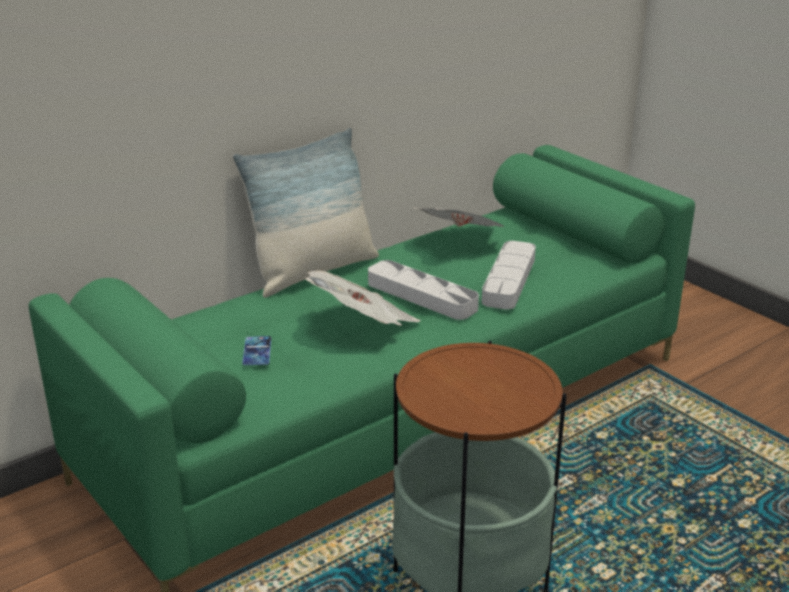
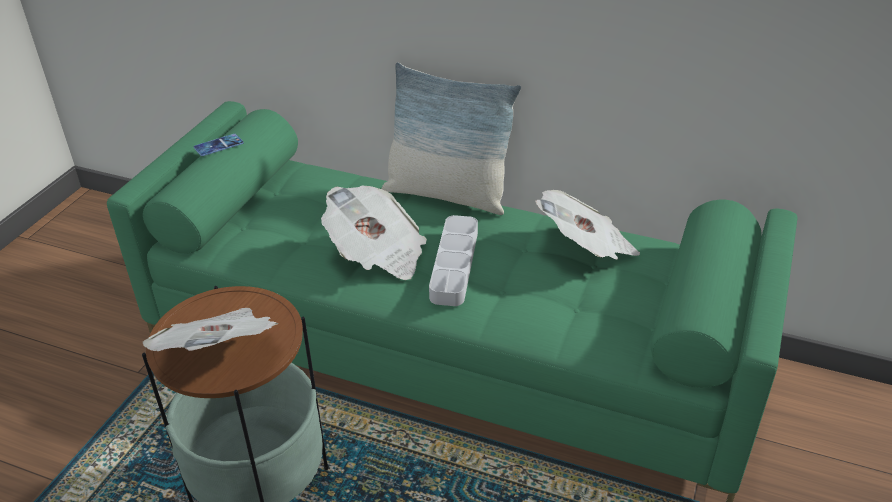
camera: 60 degrees right, 10 degrees up
phone [242,336,271,365] -> phone moved to [193,134,244,156]
grey tray [482,241,536,310] -> none
none -> newspaper [142,308,278,351]

